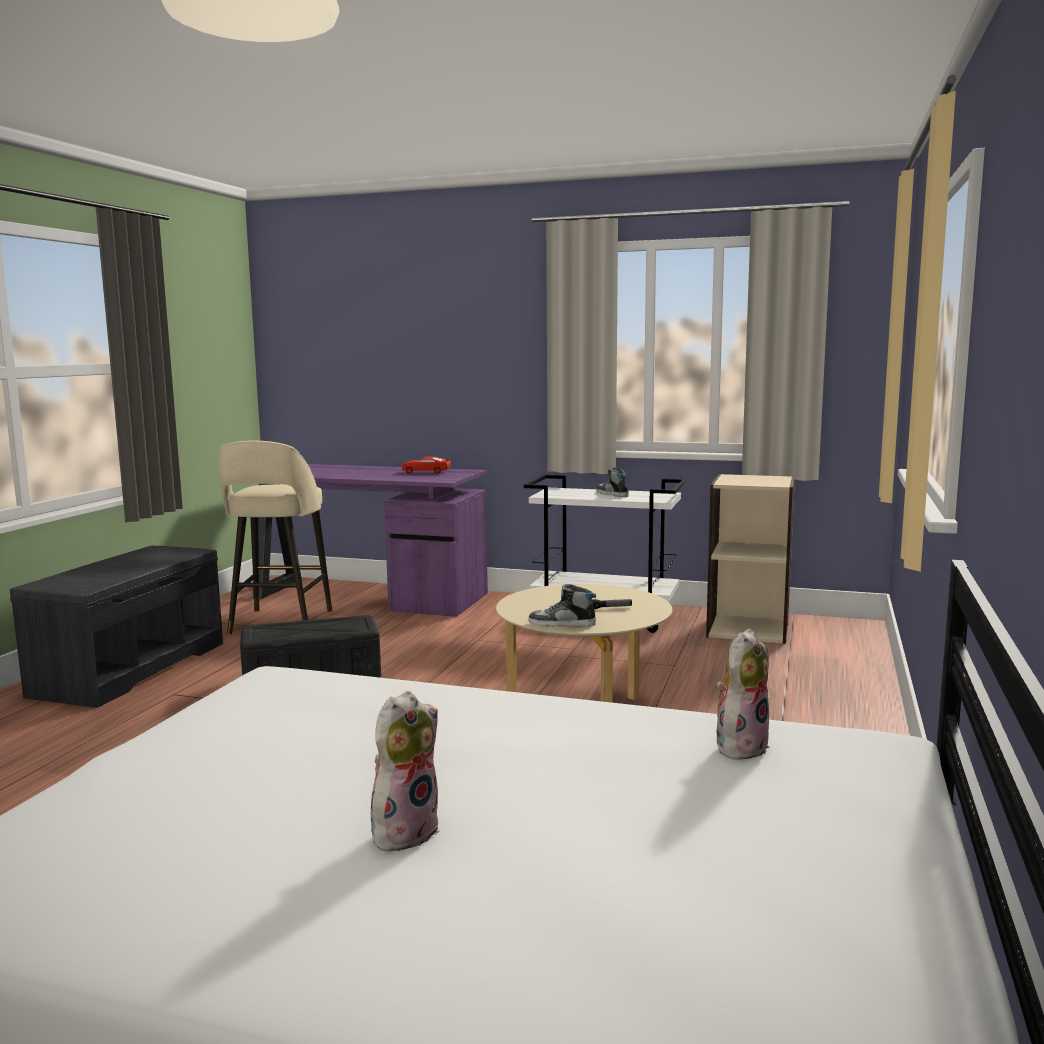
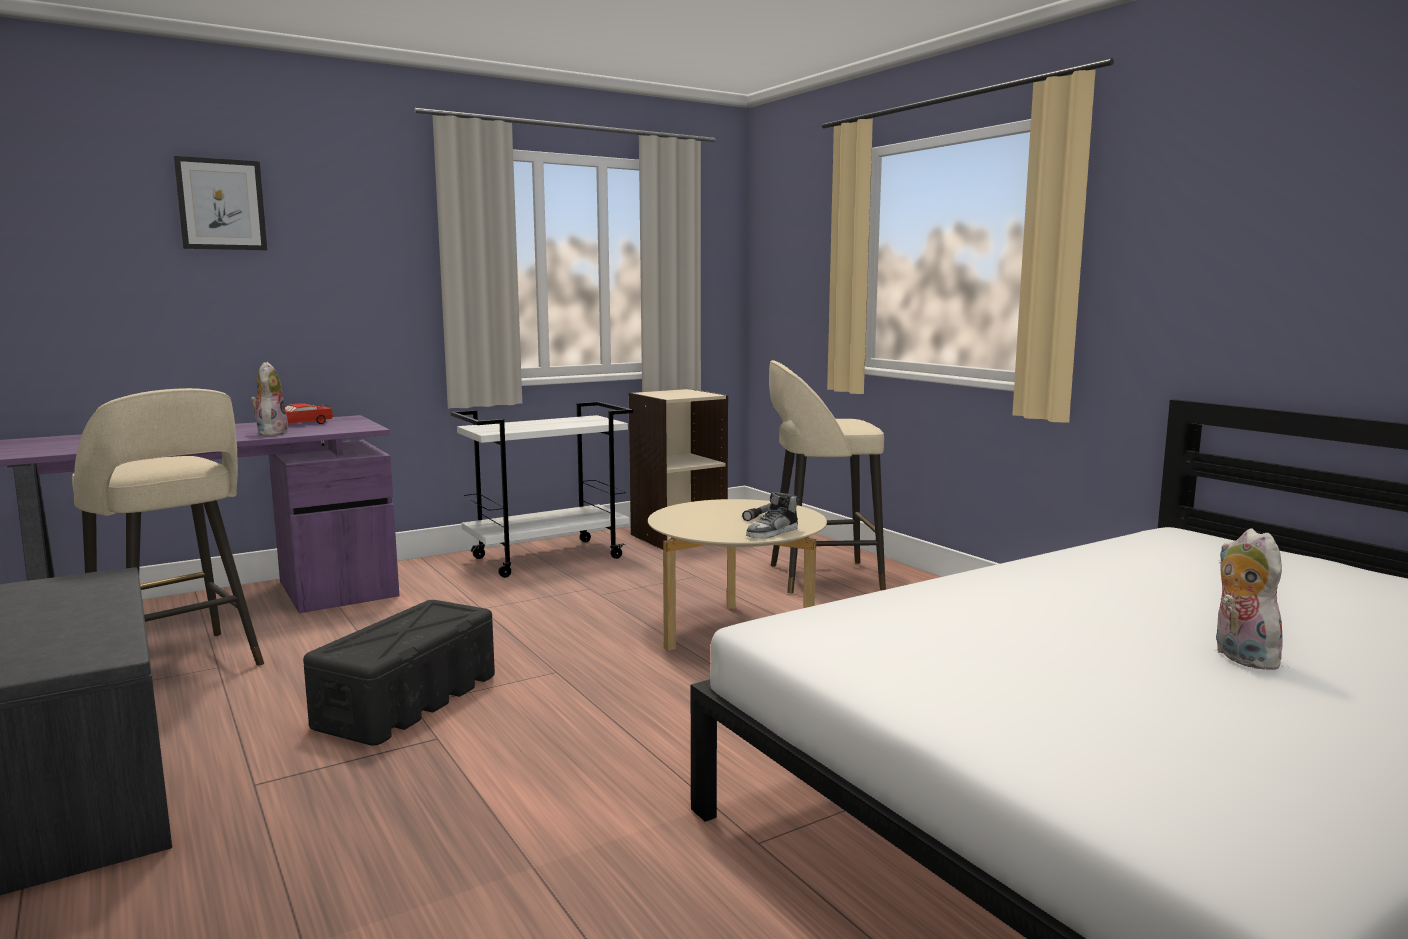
camera: 50 degrees left, 0 degrees up
shoe [596,467,629,497] -> none
plush toy [715,628,770,760] -> plush toy moved to [251,362,289,436]
none -> picture [174,156,267,250]
none -> beige stool [769,360,886,594]

